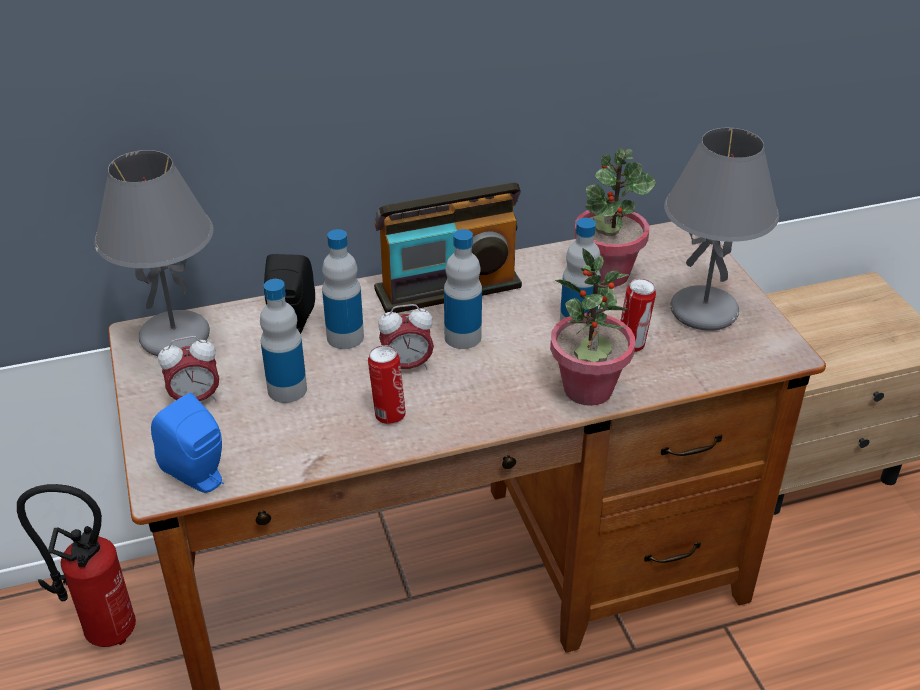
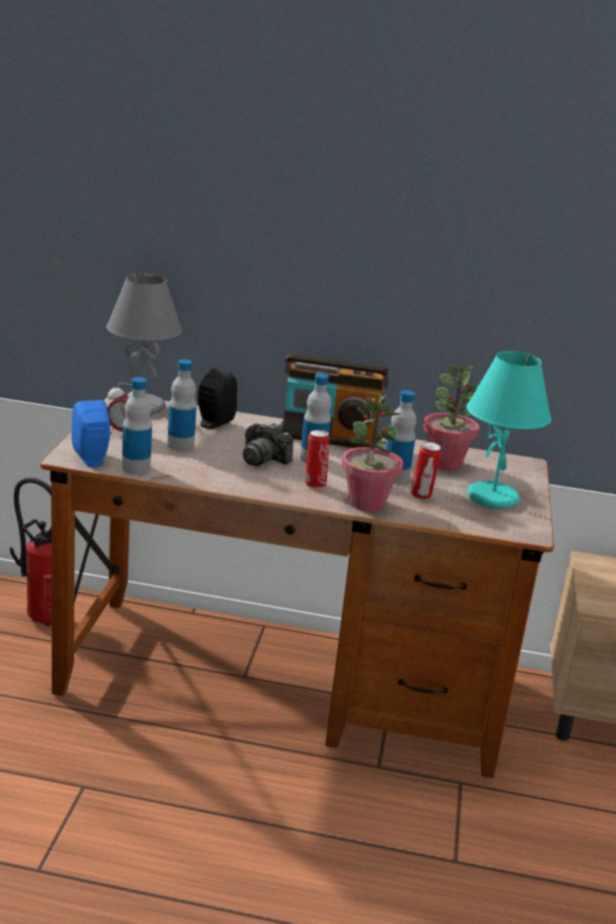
camera: 25 degrees right, 15 degrees down
bottle [322,229,364,349] -> bottle moved to [122,377,152,474]
can [368,345,406,425] -> can moved to [305,430,330,489]
alarm clock [378,304,434,370] -> camera [243,423,293,466]
grey table lamp [664,128,779,331] -> turquoise table lamp [466,351,552,509]

